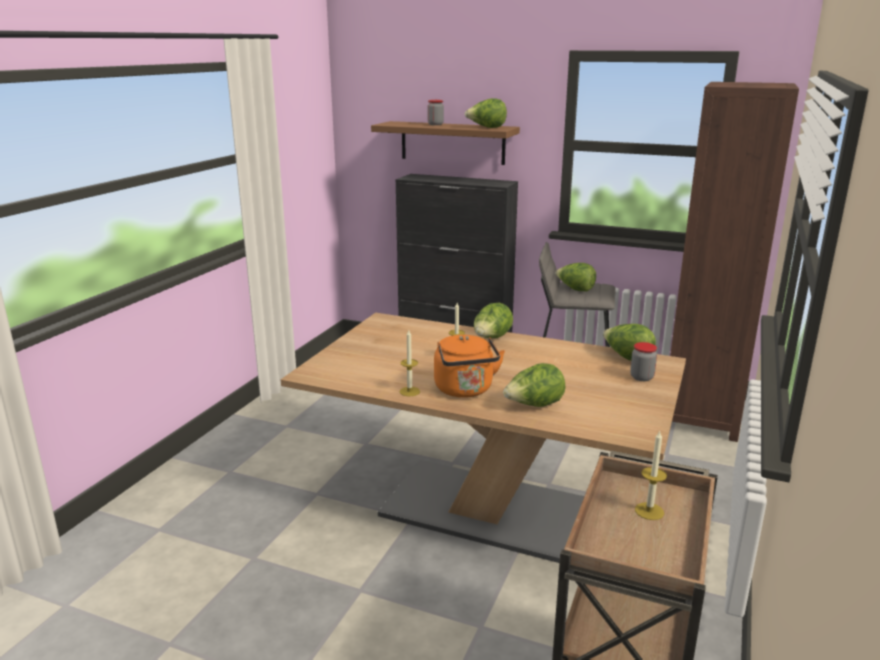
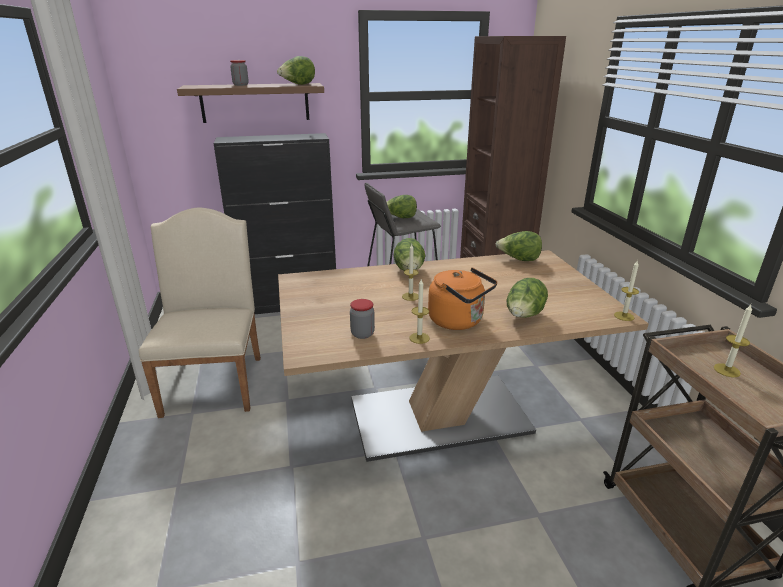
camera: 35 degrees left, 5 degrees up
jar [630,342,657,381] -> jar moved to [350,299,375,339]
none -> beige chair [139,208,261,418]
none -> candle [614,260,639,321]

